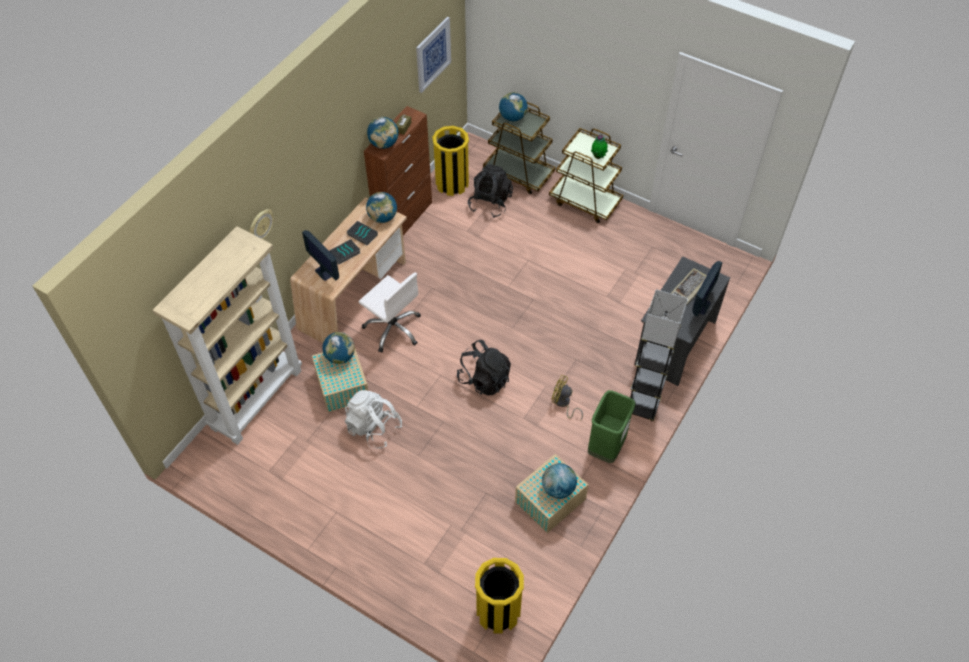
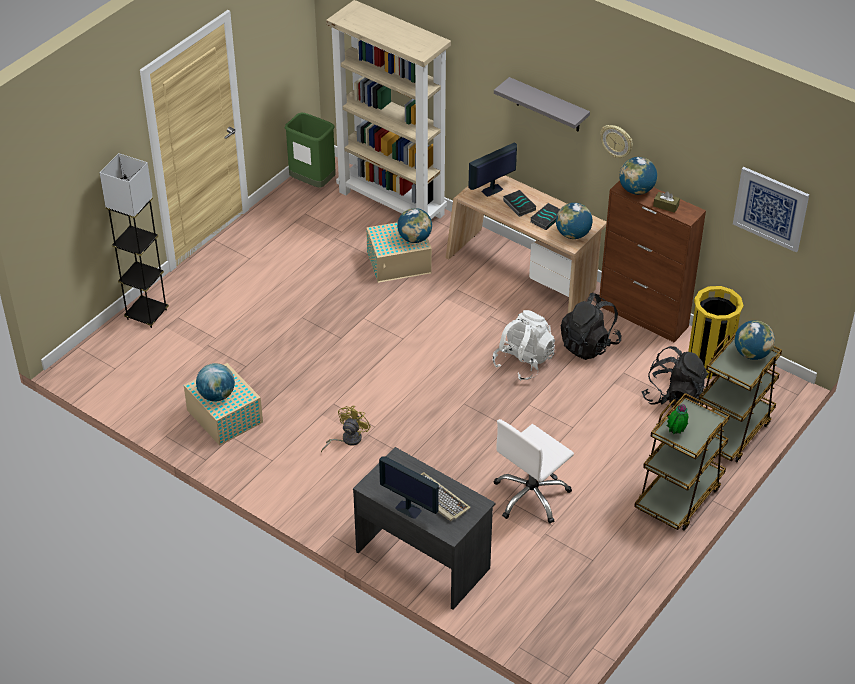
camera: 95 degrees right, 10 degrees down
wall clock [249,209,274,240] -> wall clock moved to [600,125,633,158]
white backpack [345,390,402,449] -> white backpack moved to [493,310,555,381]
white office chair [358,272,421,353] -> white office chair moved to [494,419,574,524]
black backpack [457,340,511,396] -> black backpack moved to [561,293,622,360]
yellow trash can [475,558,524,634] -> none
green trash can [588,390,635,463] -> green trash can moved to [285,113,336,188]
grey floor lamp [630,289,688,422] -> grey floor lamp moved to [100,153,169,328]
none -> grey shelf [494,77,590,132]

